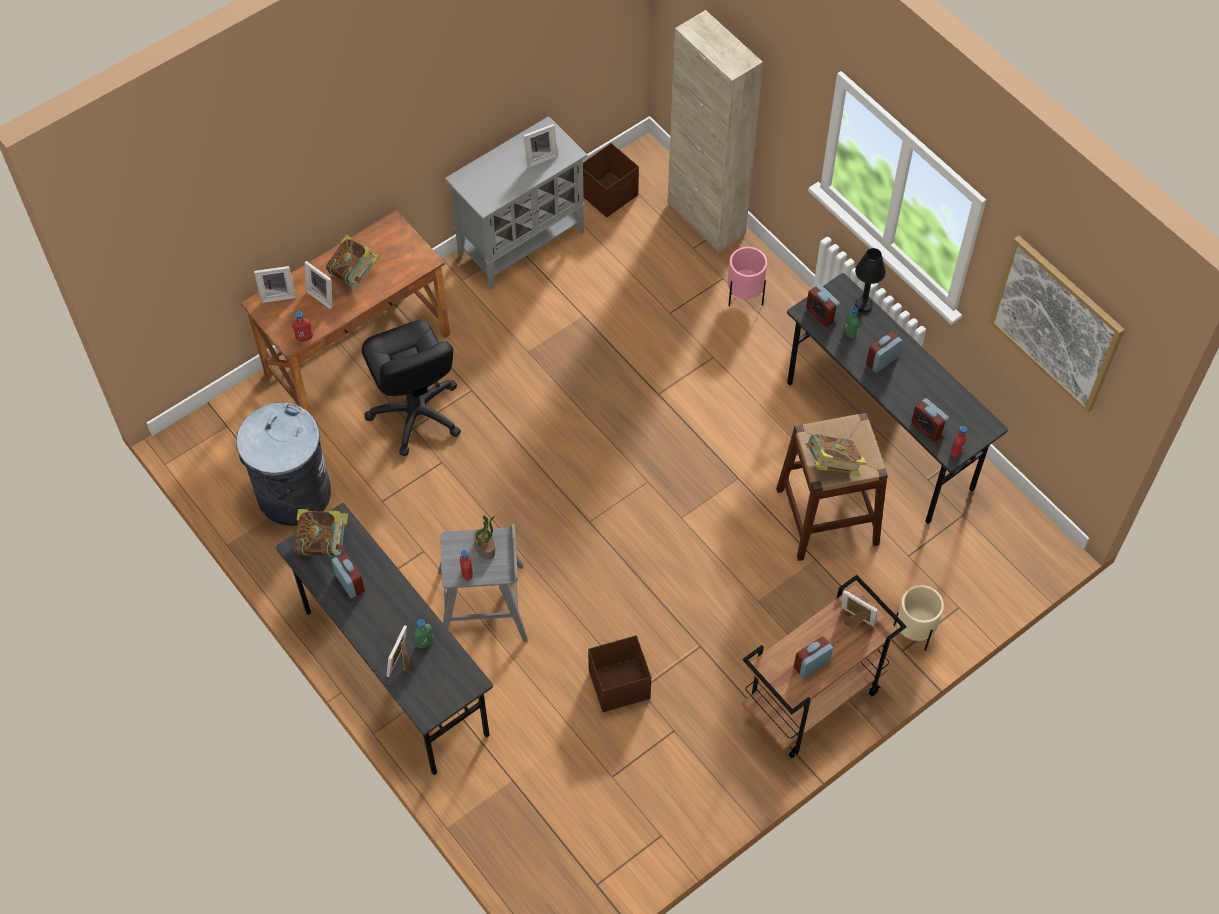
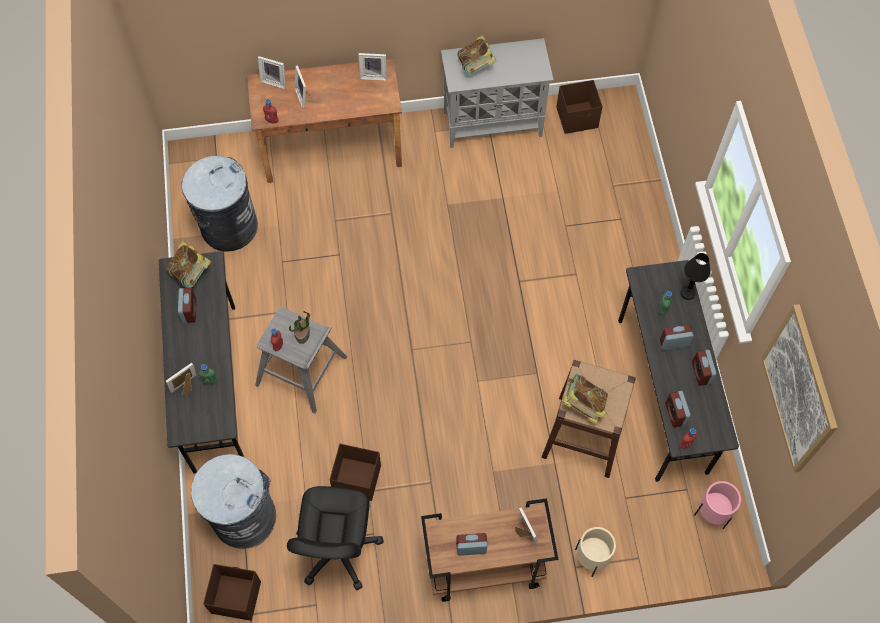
camera: 30 degrees right, 5 degrees up
book [326,235,380,286] -> book moved to [457,35,496,75]
black office chair [362,320,461,456] -> black office chair moved to [287,486,384,590]
picture frame [523,124,558,167] -> picture frame moved to [359,53,387,81]
beige cabinet [668,10,763,252] -> none
pink planter [728,247,767,307] -> pink planter moved to [694,481,741,529]
alarm clock [806,284,840,327] -> alarm clock moved to [692,350,716,386]
none -> grey trash can [191,454,276,549]
none -> brown storage box [203,564,261,621]

